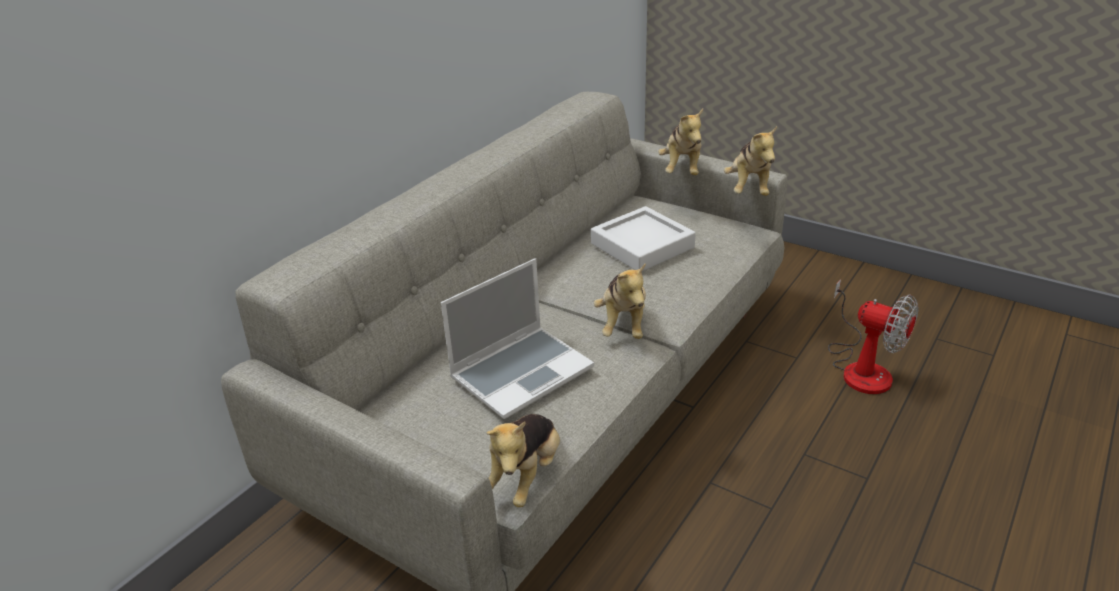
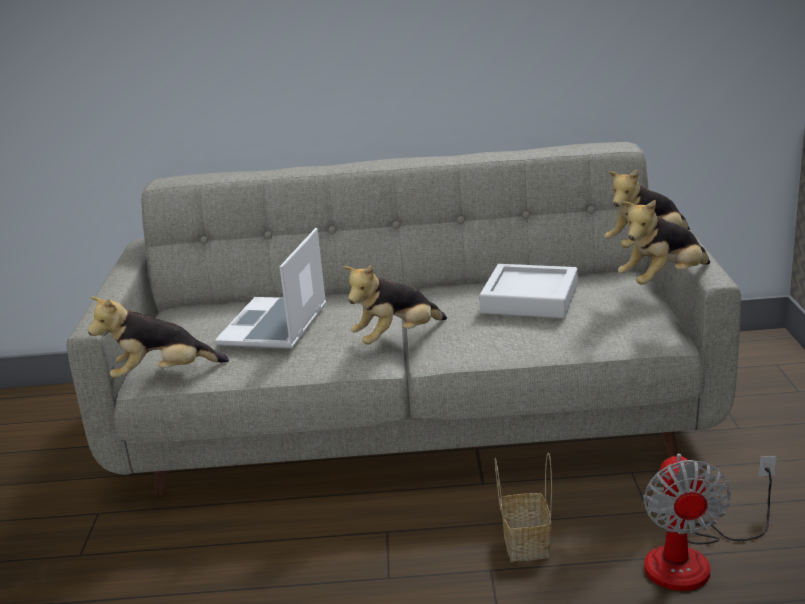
camera: 55 degrees right, 10 degrees down
laptop [441,258,594,419] -> laptop turned 90 degrees clockwise [215,228,326,349]
none -> basket [495,453,552,561]

